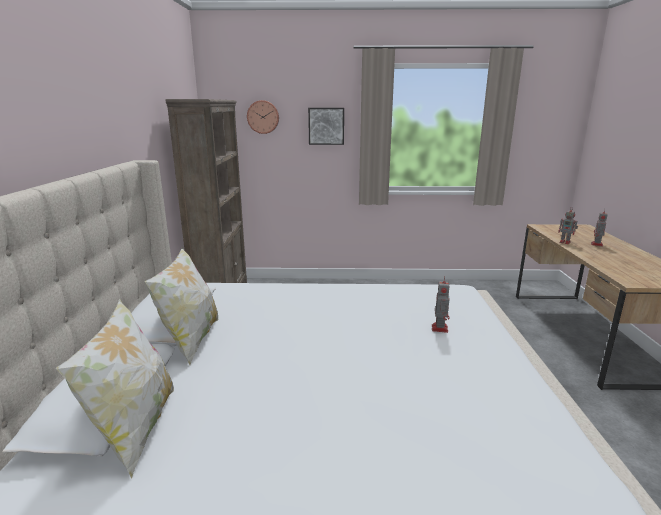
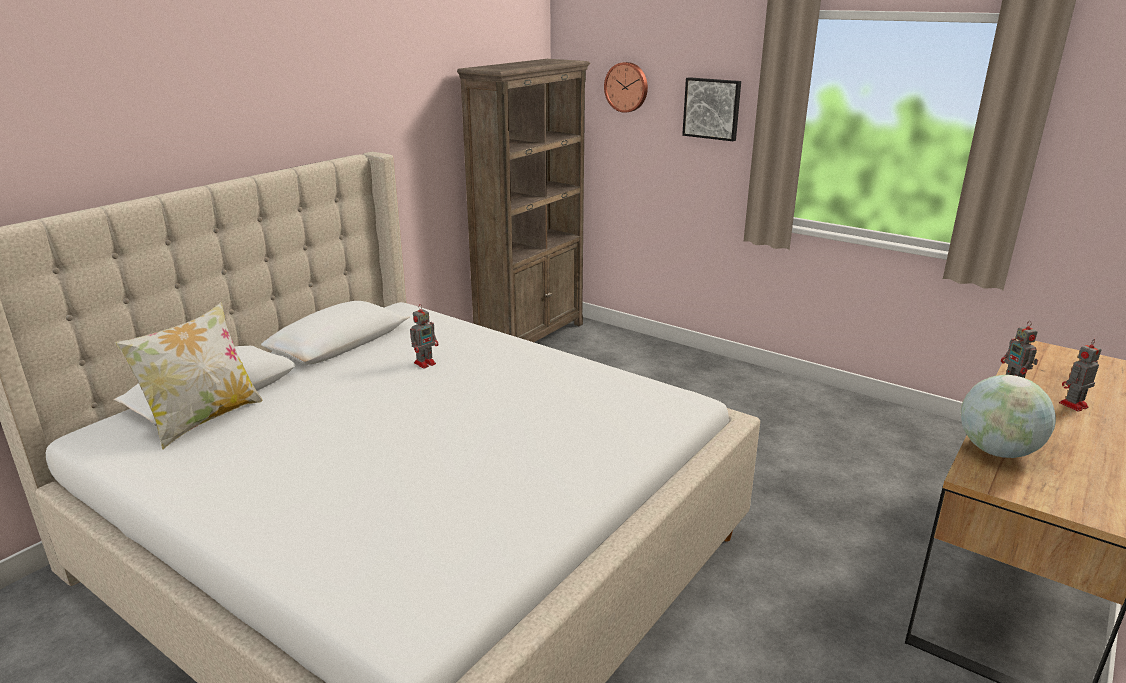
camera: 35 degrees right, 5 degrees up
pillow [144,247,218,365] -> none
toy robot [432,277,450,333] -> toy robot moved to [410,304,438,369]
none -> globe [961,375,1056,458]

